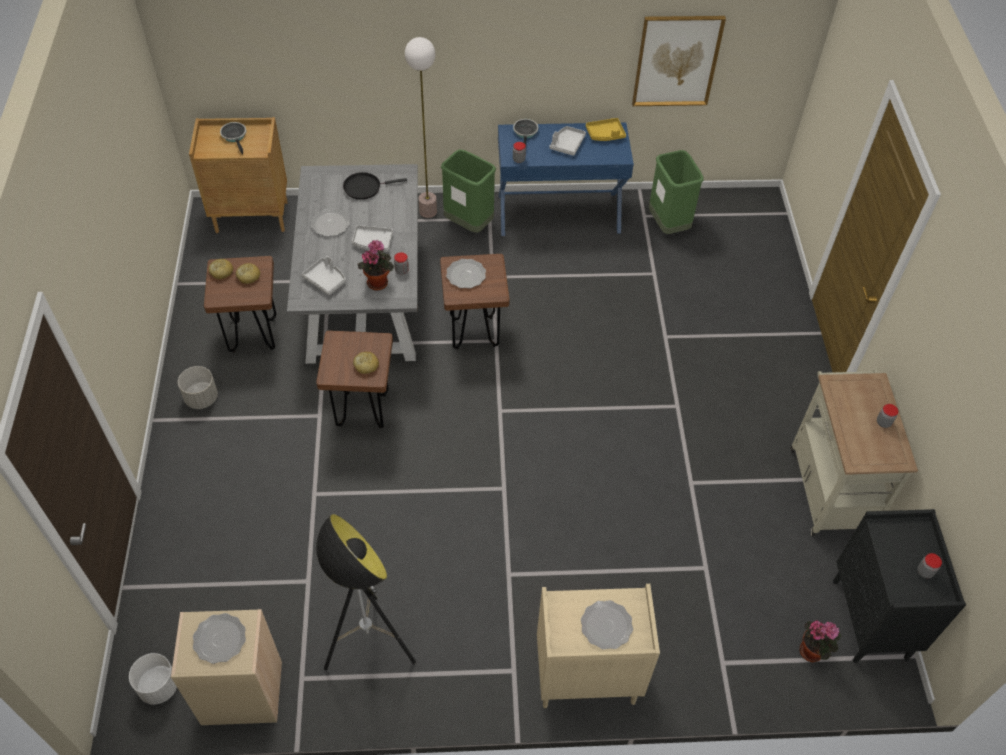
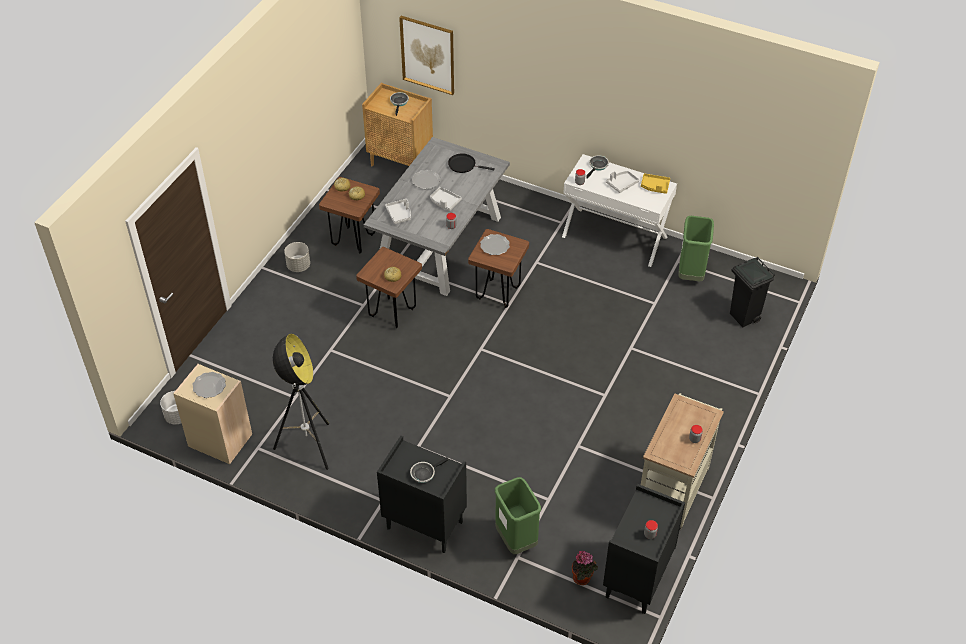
camera: 30 degrees right, 5 degrees down
potted plant [358,240,394,291] -> none
floor lamp [405,37,437,218] -> none
green trash can [441,149,496,233] -> green trash can moved to [495,477,541,554]
blue console table [498,122,634,236] -> white console table [562,154,677,267]
beige cabinet [537,584,660,708] -> black cabinet [377,436,467,553]
plate [581,600,633,649] -> frying pan [410,457,449,483]
picture [632,16,726,106] -> picture moved to [399,16,454,95]
none -> black trash can [730,257,775,327]

